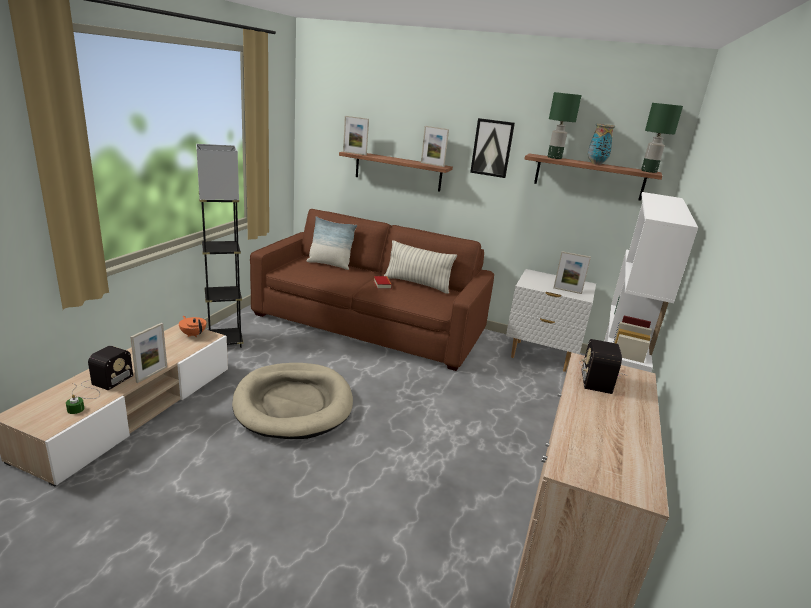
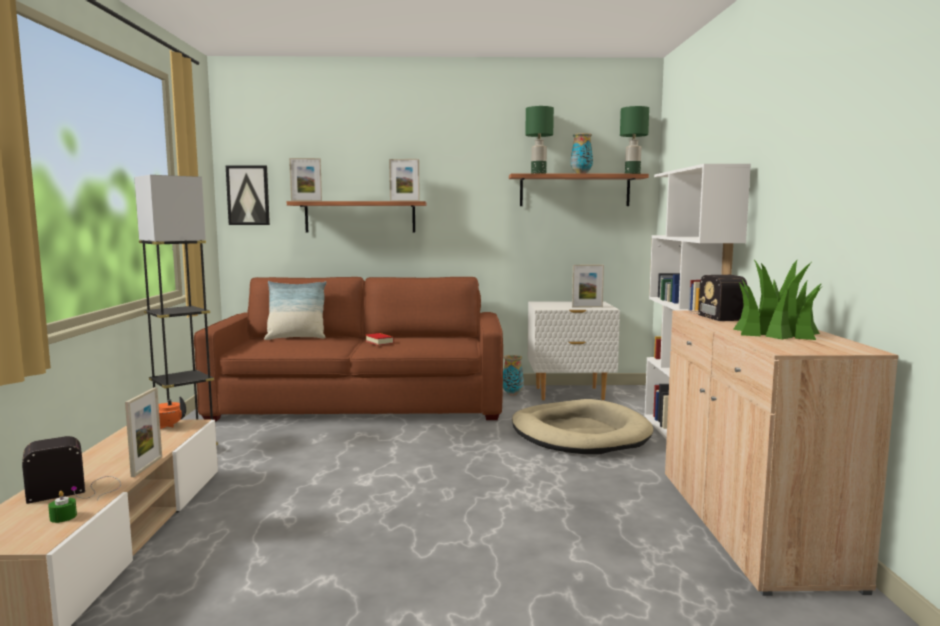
camera: 20 degrees left, 15 degrees down
radio [72,346,133,399] -> radio turned 120 degrees counterclockwise [22,436,121,504]
beige dog bed [232,363,353,439] -> beige dog bed moved to [512,399,653,454]
pillow [384,240,457,294] -> none
picture [470,118,515,178] -> picture moved to [226,165,270,225]
none -> vase [503,355,524,396]
none -> potted plant [733,259,822,340]

